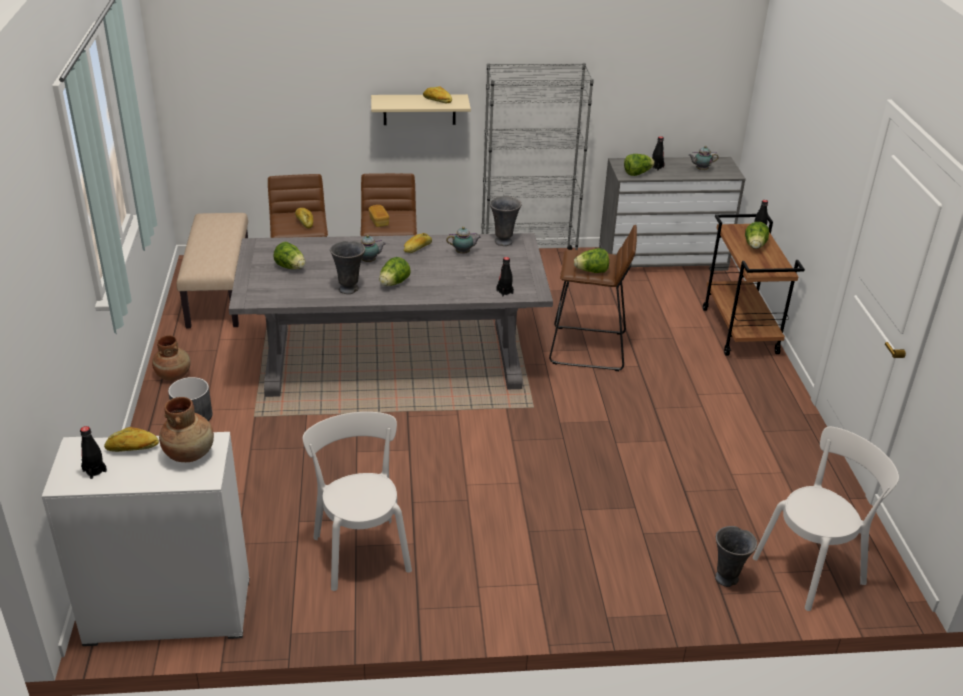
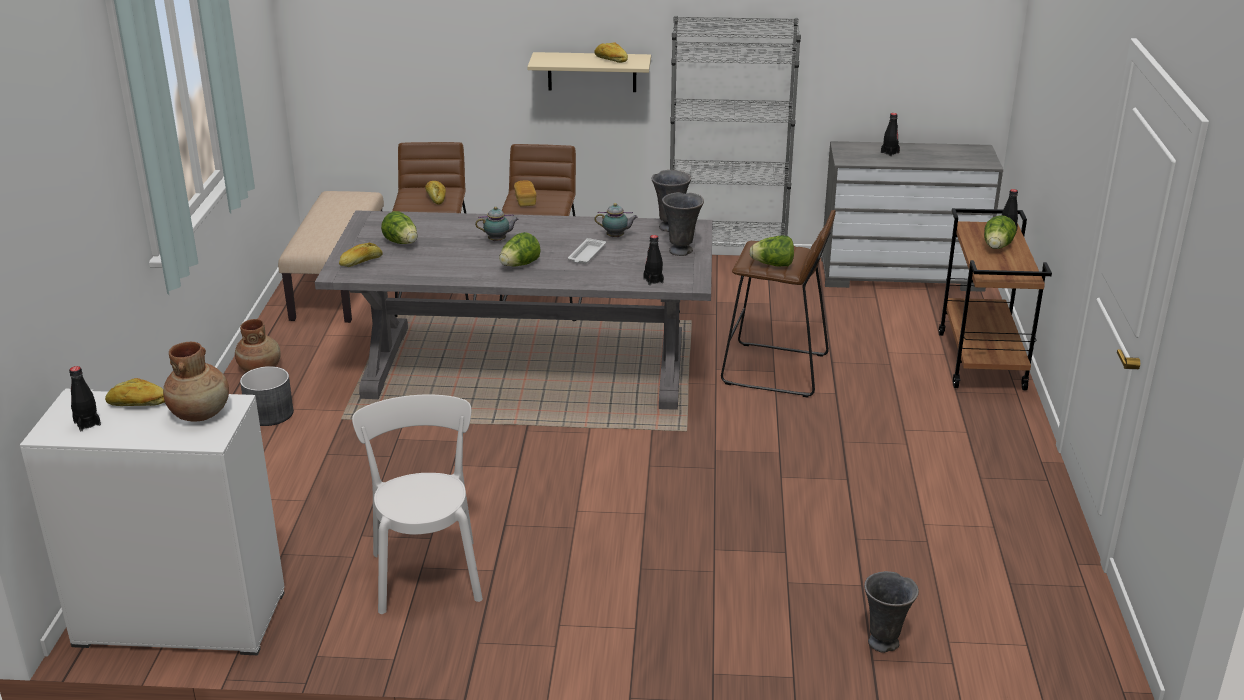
camera: 10 degrees right, 5 degrees down
grey vase [330,241,365,294] -> grey vase moved to [662,192,704,256]
bread [404,233,432,253] -> bread moved to [339,243,383,267]
lettuce [624,154,655,176] -> none
teapot [688,146,719,170] -> none
white chair [753,427,899,611] -> none
none -> white tray [568,238,606,264]

